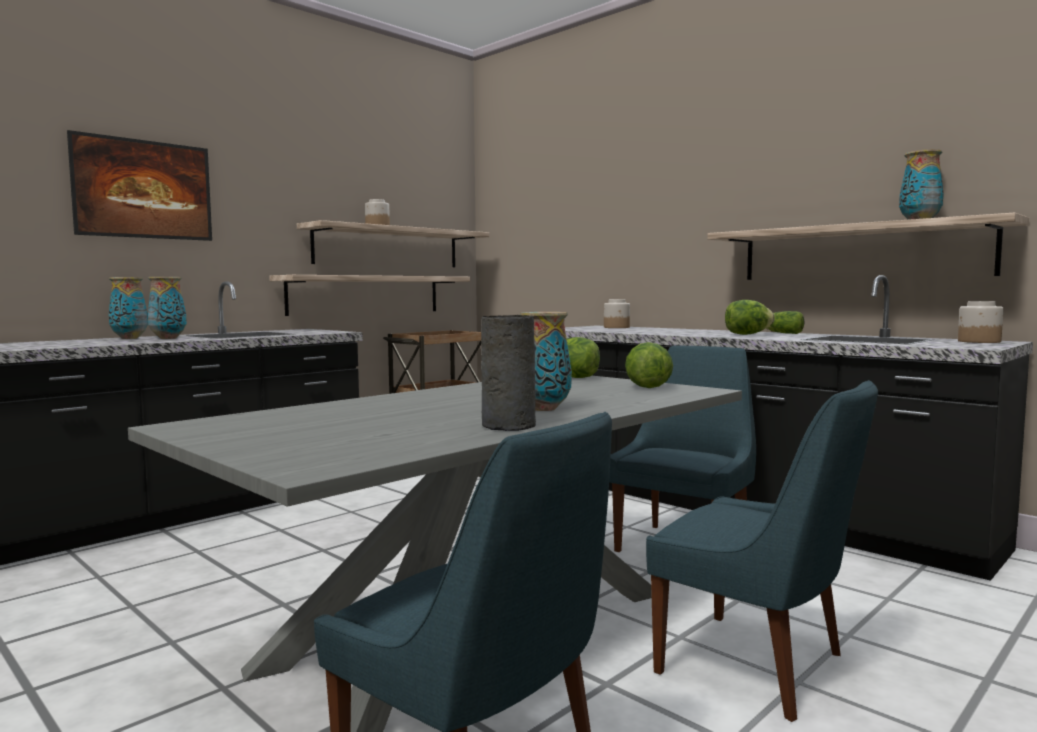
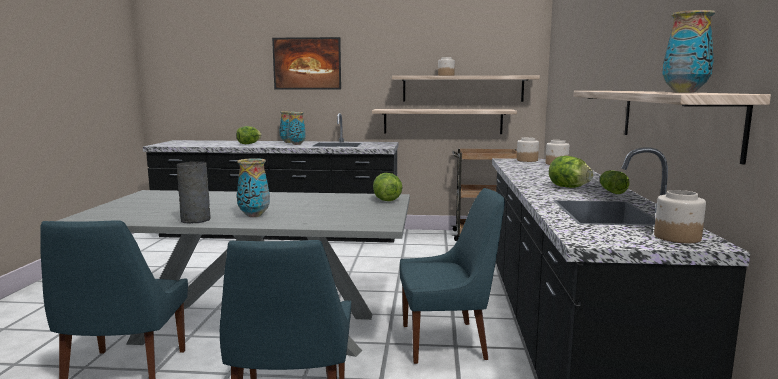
camera: 50 degrees right, 5 degrees up
lettuce [625,342,673,388] -> lettuce moved to [236,126,262,144]
none -> jar [517,137,539,162]

